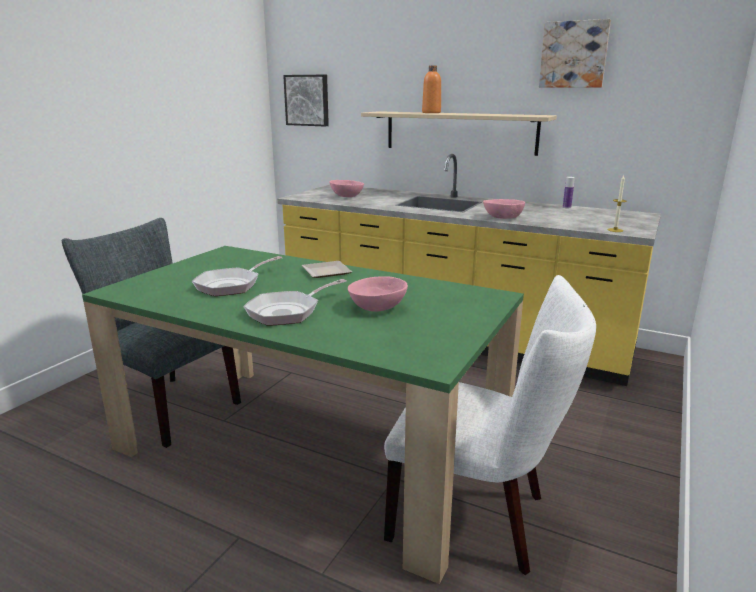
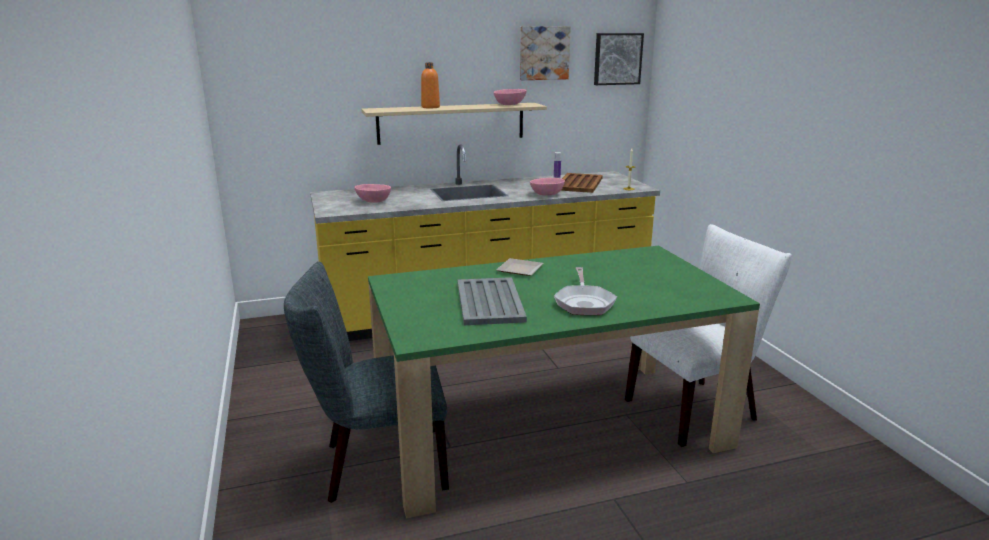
camera: 45 degrees left, 0 degrees up
frying pan [192,256,282,296] -> grey tray [457,277,527,325]
picture [283,75,329,127] -> picture moved to [594,33,644,85]
pink bowl [348,276,408,312] -> pink bowl moved to [493,89,526,105]
none -> brown tray [561,173,603,193]

